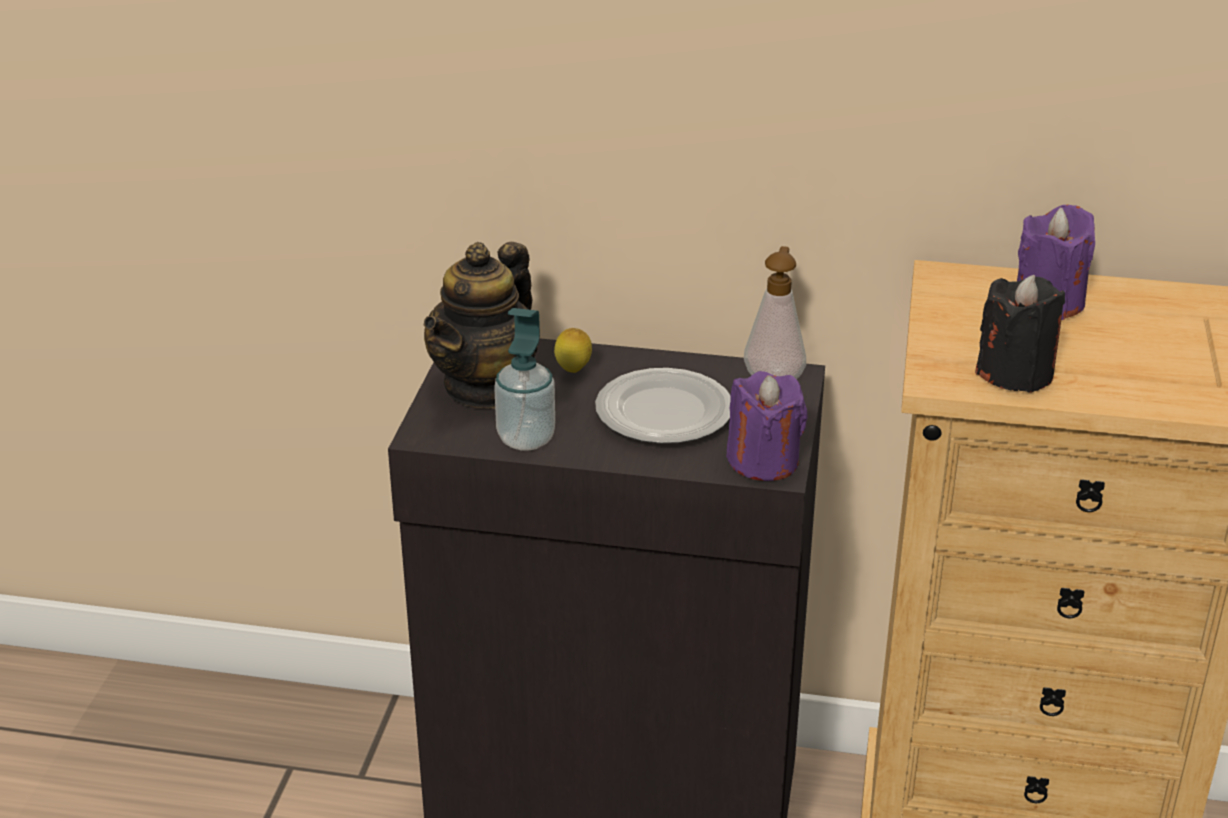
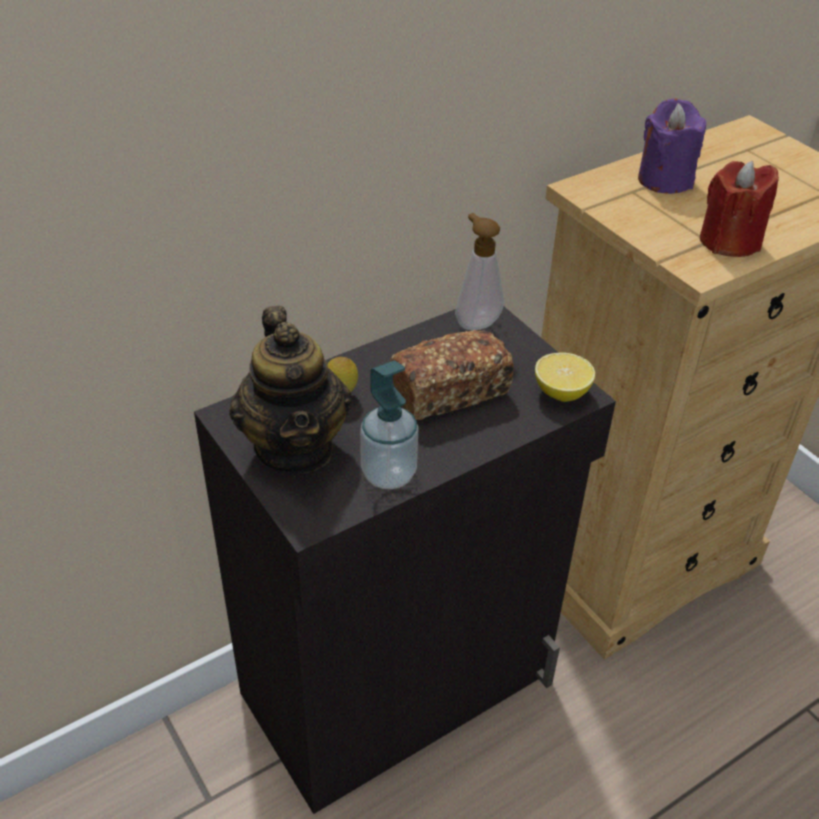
camera: 45 degrees left, 10 degrees up
plate [595,368,731,444] -> bread [390,330,514,420]
purple candle [726,371,808,481] -> lemon [535,352,595,402]
black candle [975,275,1065,393] -> red candle [700,161,779,257]

